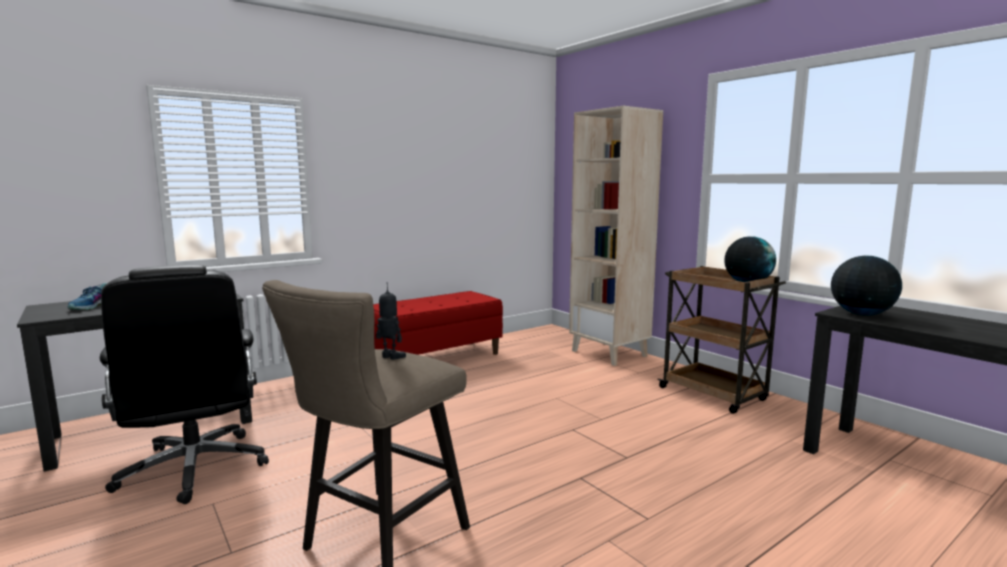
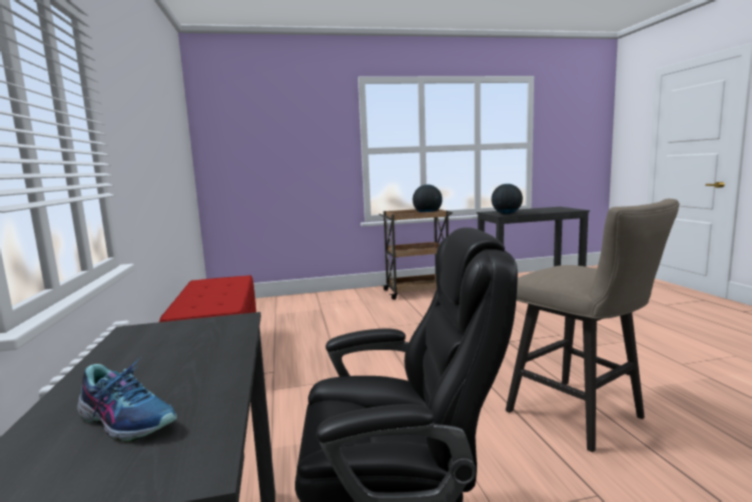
camera: 65 degrees left, 0 degrees up
toy robot [376,283,406,360] -> none
beige bookcase [569,106,663,366] -> none

